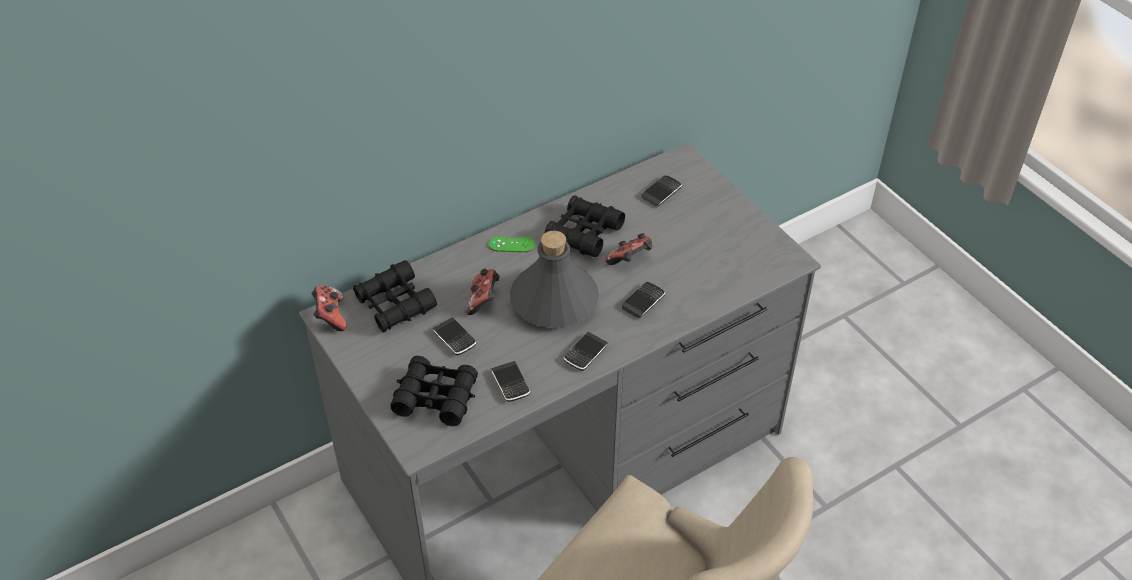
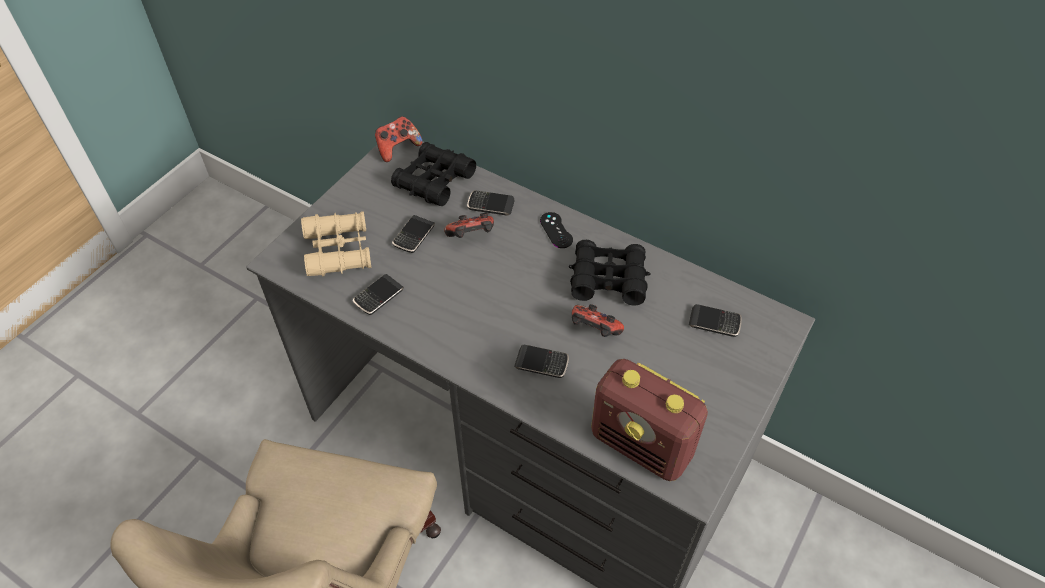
camera: 65 degrees right, 5 degrees up
black binoculars [391,356,478,426] -> beige binoculars [301,211,371,276]
green game controller [489,236,535,252] -> black game controller [540,212,573,248]
grey bottle [510,231,599,328] -> none
phone [563,332,608,371] -> phone moved to [467,190,515,216]
none -> radio [591,359,708,481]

